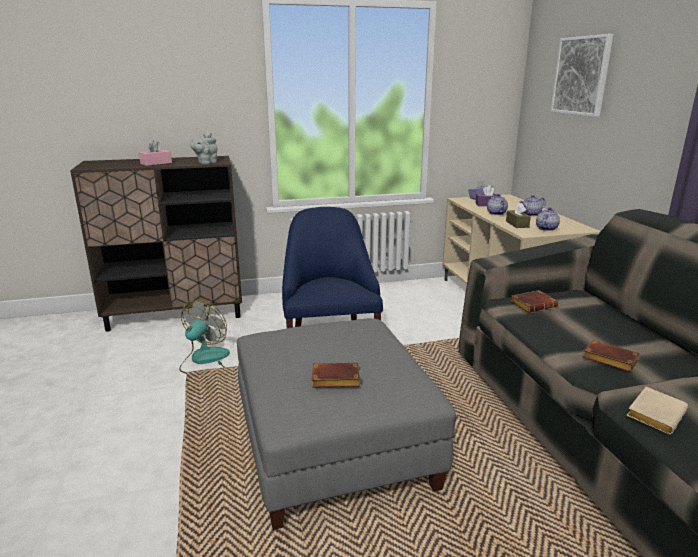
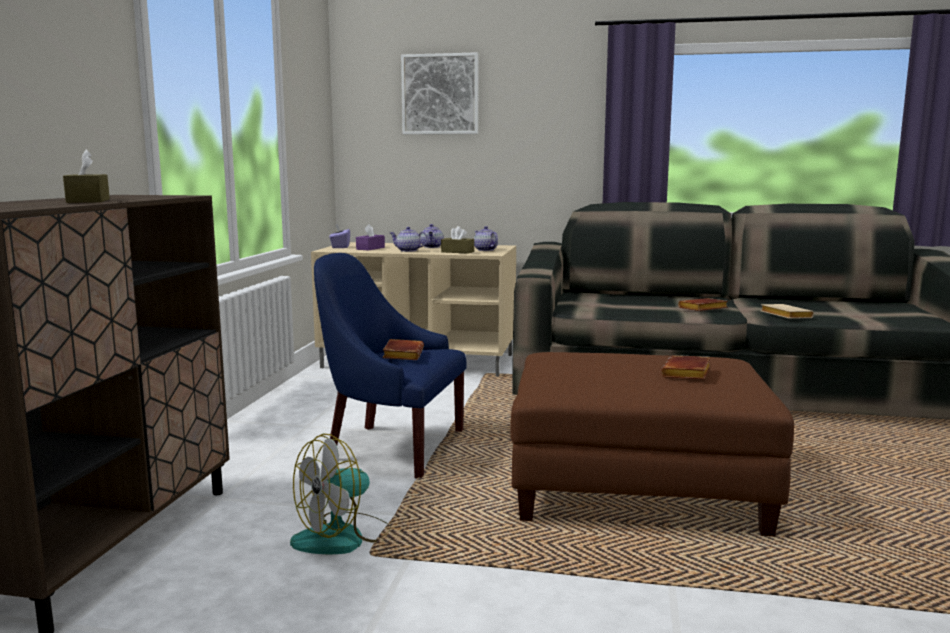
camera: 65 degrees left, 10 degrees down
pink tissue box [139,140,172,166] -> brown tissue box [63,150,110,203]
fan [179,300,230,374] -> fan turned 90 degrees counterclockwise [290,434,391,555]
grey teapot [190,133,217,164] -> none
grey ottoman [237,318,456,530] -> brown ottoman [511,352,794,536]
brown book [511,290,558,313] -> brown book moved to [383,339,424,360]

